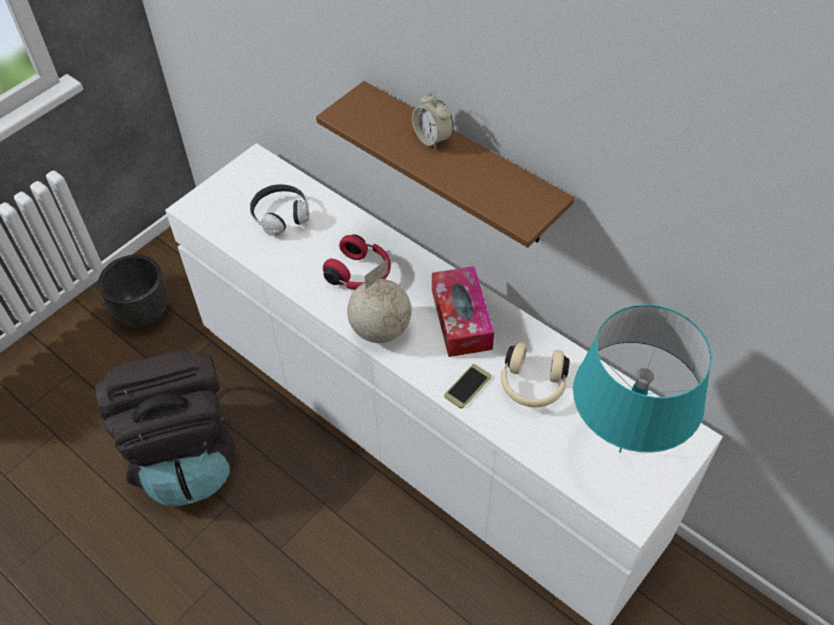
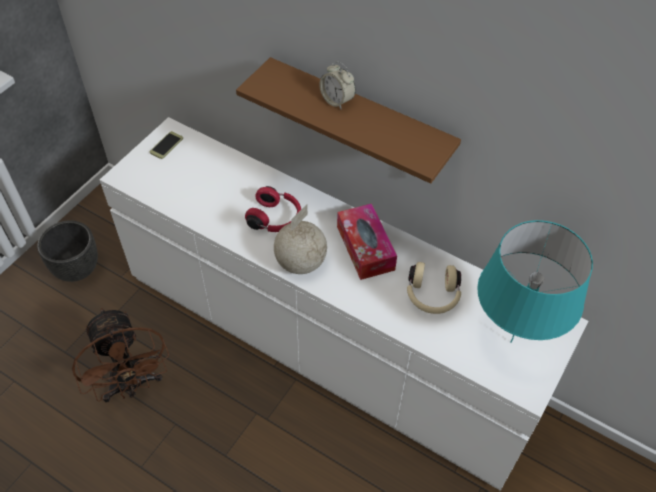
camera: 10 degrees left, 0 degrees up
black backpack [95,349,235,506] -> brown fan [72,308,169,403]
headphones [250,184,309,236] -> none
phone [444,364,491,408] -> phone moved to [150,131,183,159]

